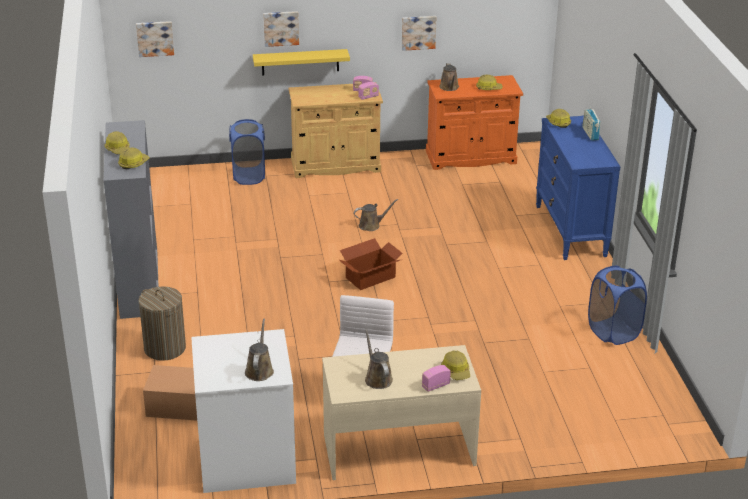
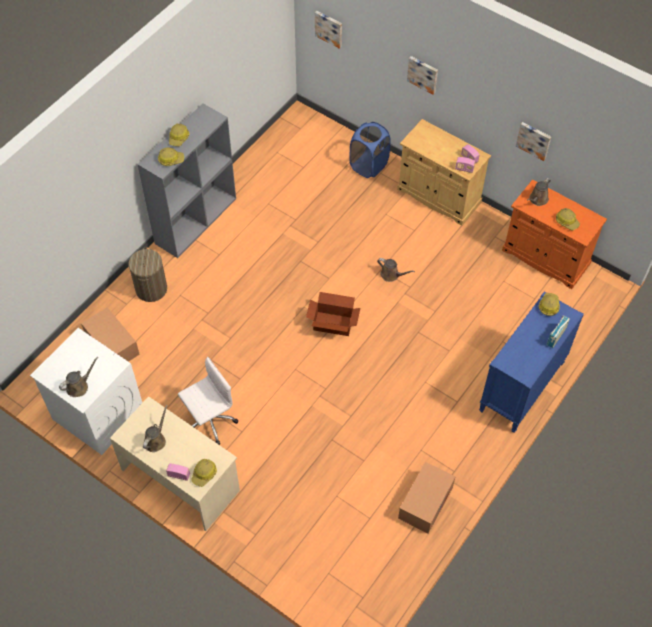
camera: 45 degrees right, 25 degrees up
yellow shelf [253,49,350,76] -> none
blue laundry basket [588,266,647,345] -> cardboard box [398,462,455,534]

